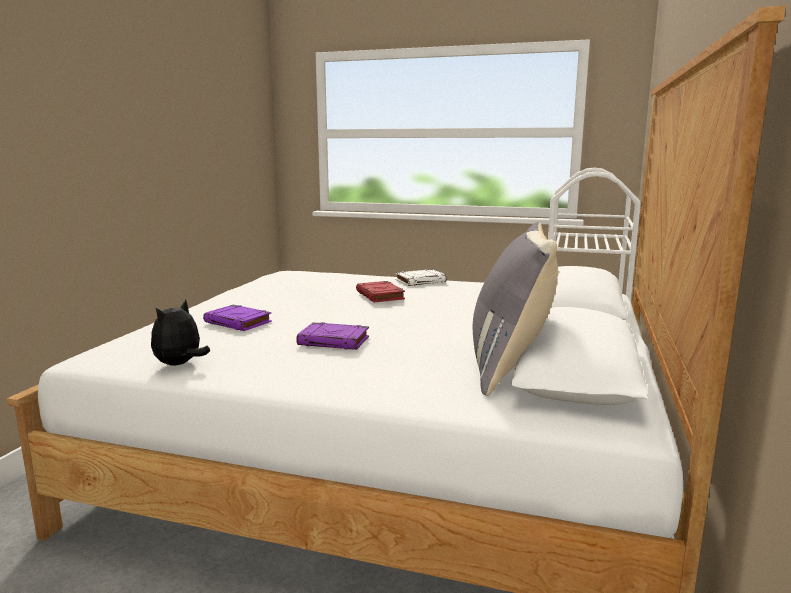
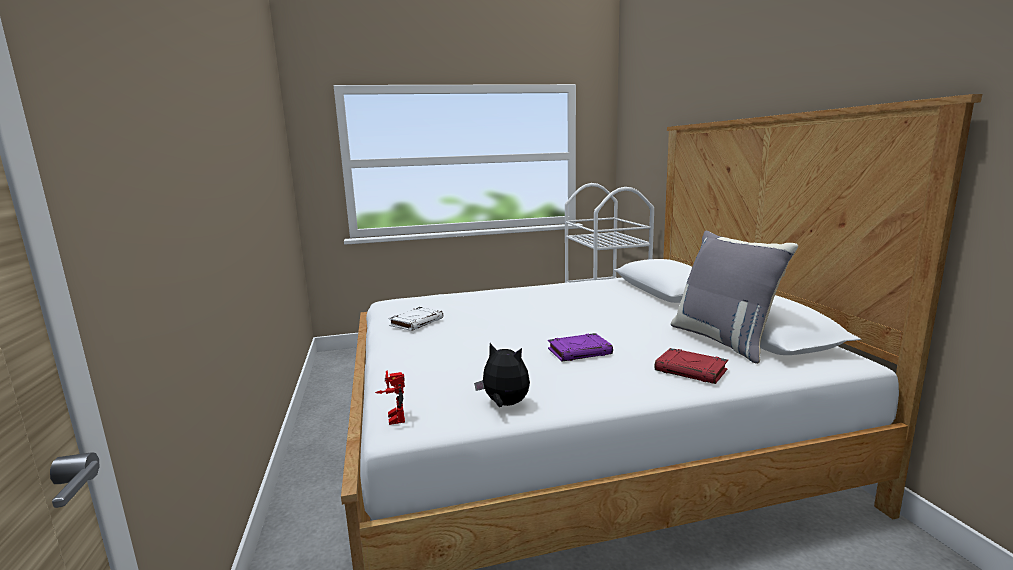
camera: 30 degrees left, 0 degrees up
plush toy [151,300,210,366] -> plush toy turned 120 degrees clockwise [474,343,530,407]
purple book [203,305,272,331] -> none
red book [356,281,405,302] -> red book moved to [654,348,728,384]
white book [395,269,447,286] -> white book moved to [389,307,443,331]
none -> toy robot [375,371,405,425]

